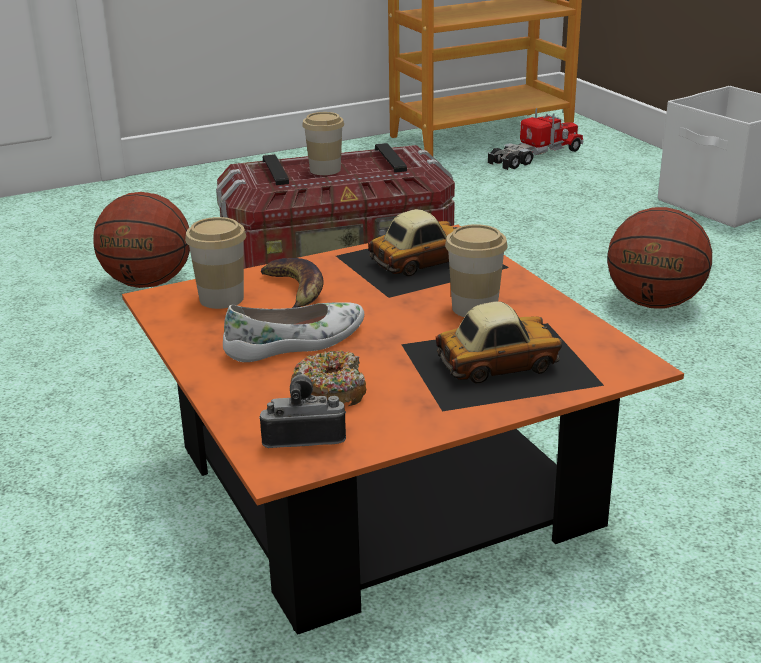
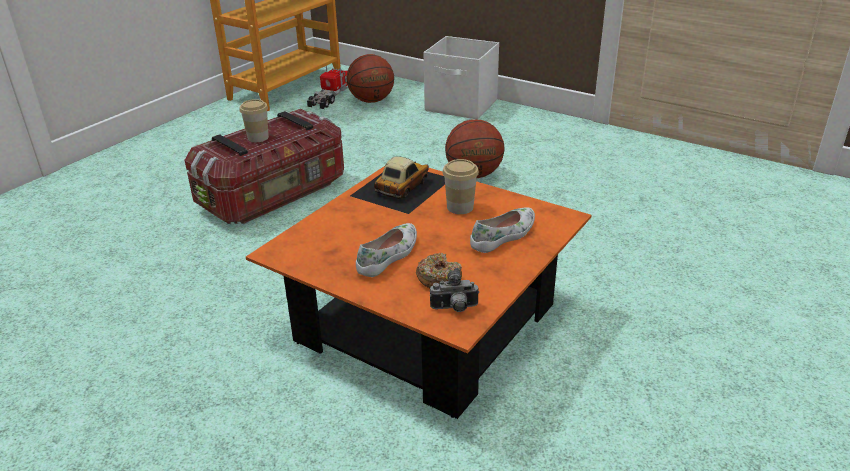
camera: 30 degrees left, 5 degrees up
basketball [93,192,190,288] -> basketball moved to [346,54,394,103]
cup [185,217,246,309] -> none
camera [259,371,346,448] -> camera turned 150 degrees counterclockwise [430,268,479,312]
banana [261,258,324,308] -> none
toy car [401,301,604,412] -> white shoe [470,207,535,253]

